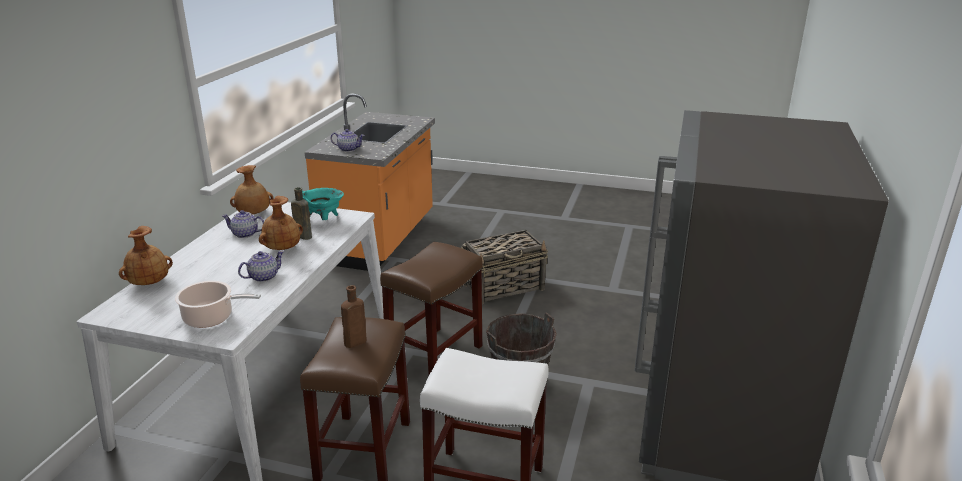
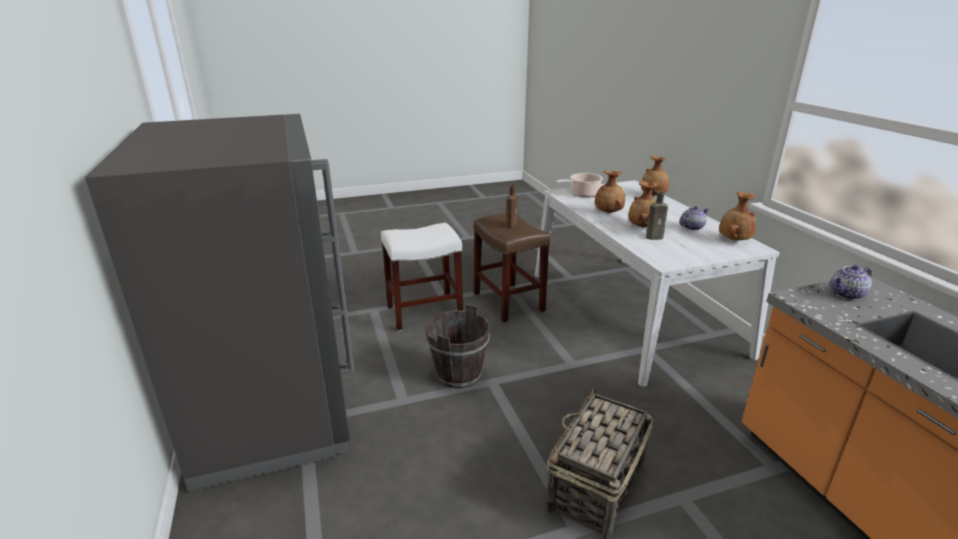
camera: 145 degrees right, 0 degrees up
teapot [238,251,284,282] -> brown vase [595,170,625,213]
turquoise cooking pot [302,188,344,220] -> none
brown stool [380,242,483,375] -> none

